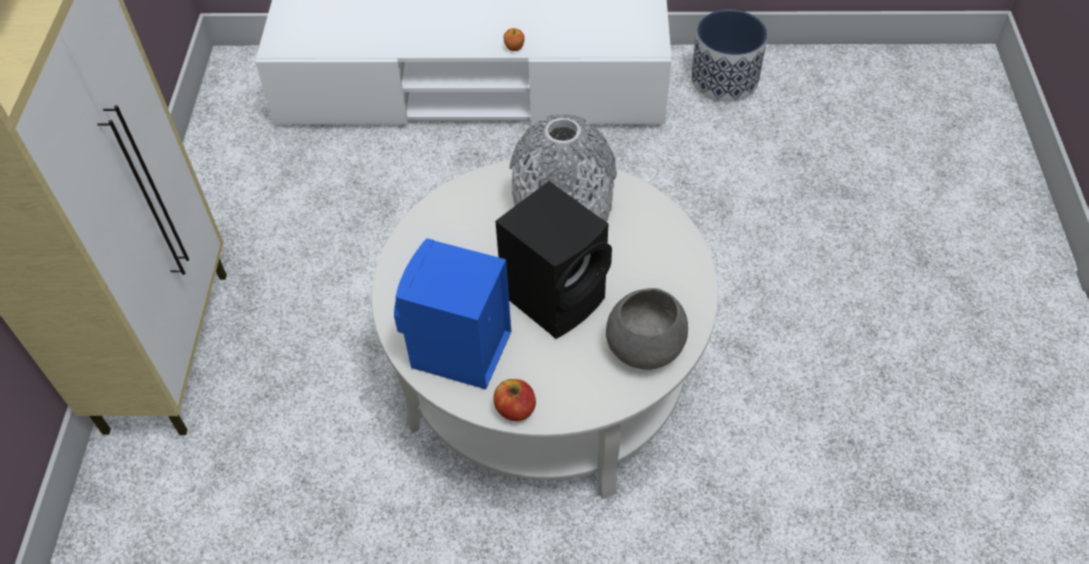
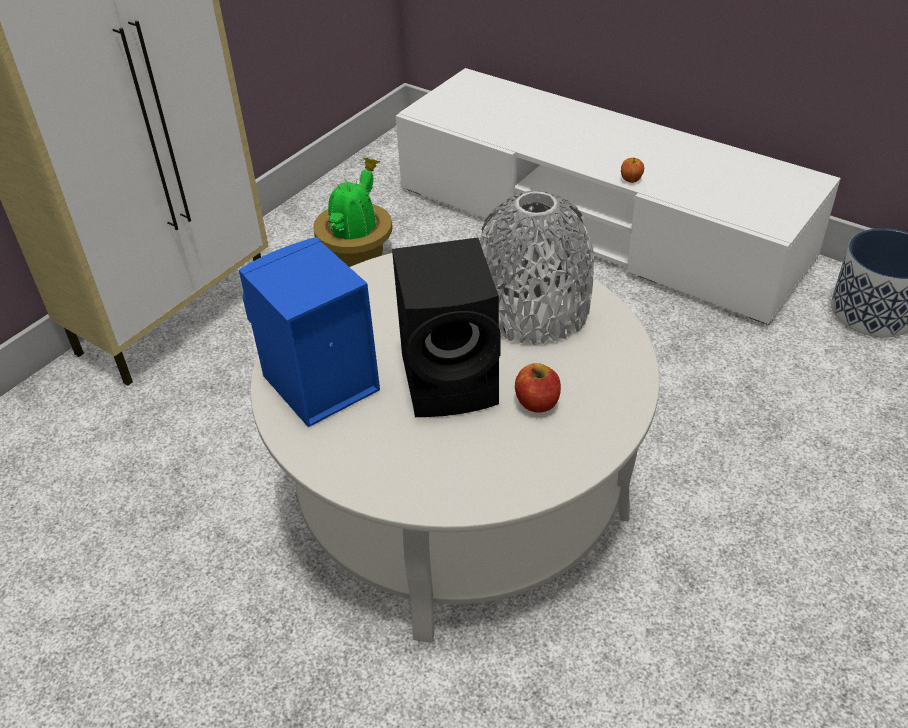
camera: 35 degrees right, 10 degrees down
apple [493,379,536,421] -> apple moved to [515,363,561,413]
grey bowl [606,288,688,370] -> none
none -> potted plant [313,157,393,267]

